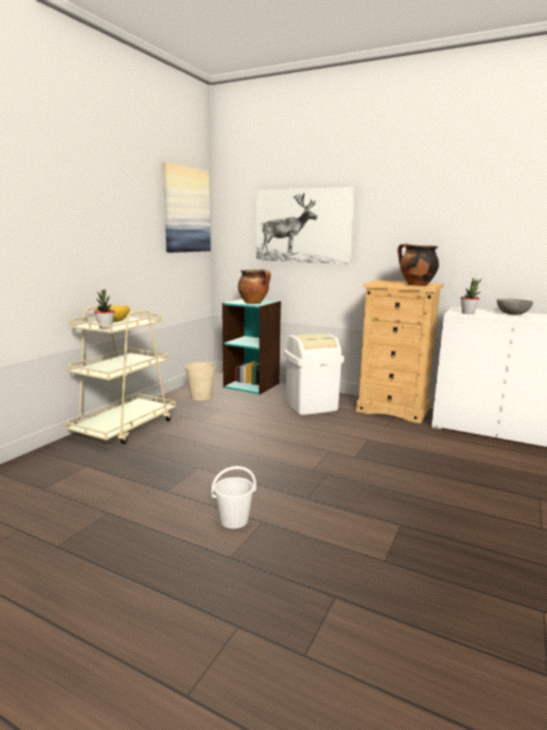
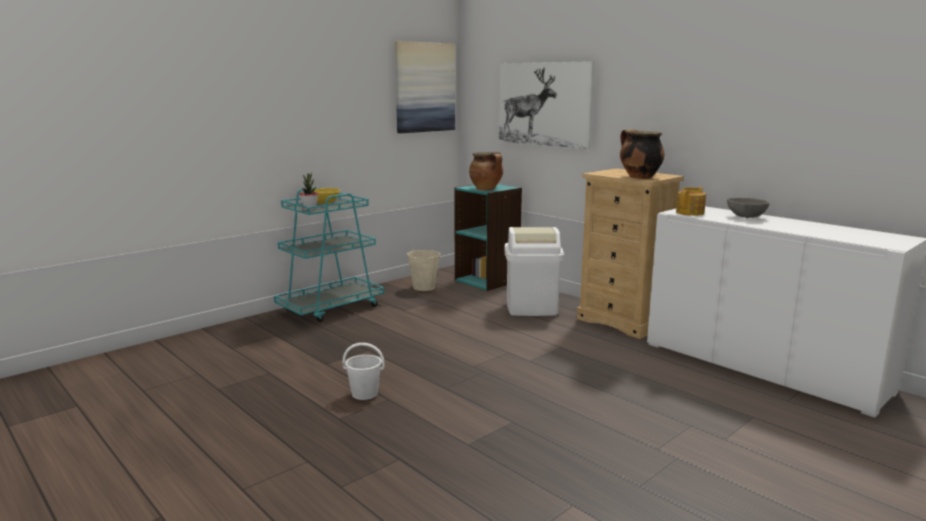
camera: 20 degrees right, 0 degrees up
beige cart [65,305,176,444] -> turquoise cart [274,187,384,322]
potted plant [460,278,481,314] -> teapot [676,187,706,216]

